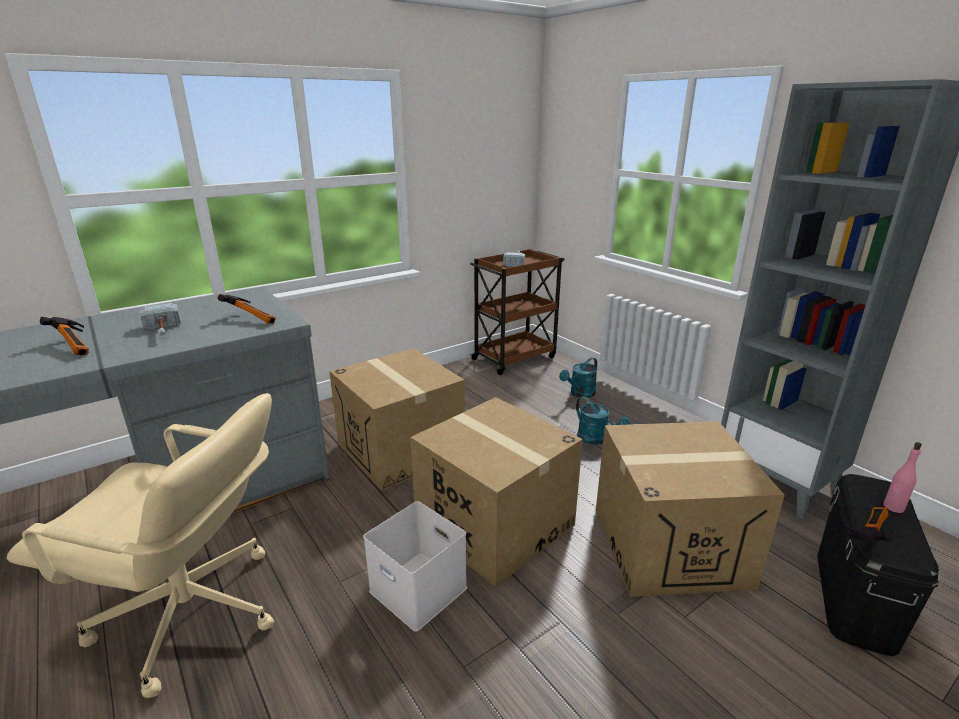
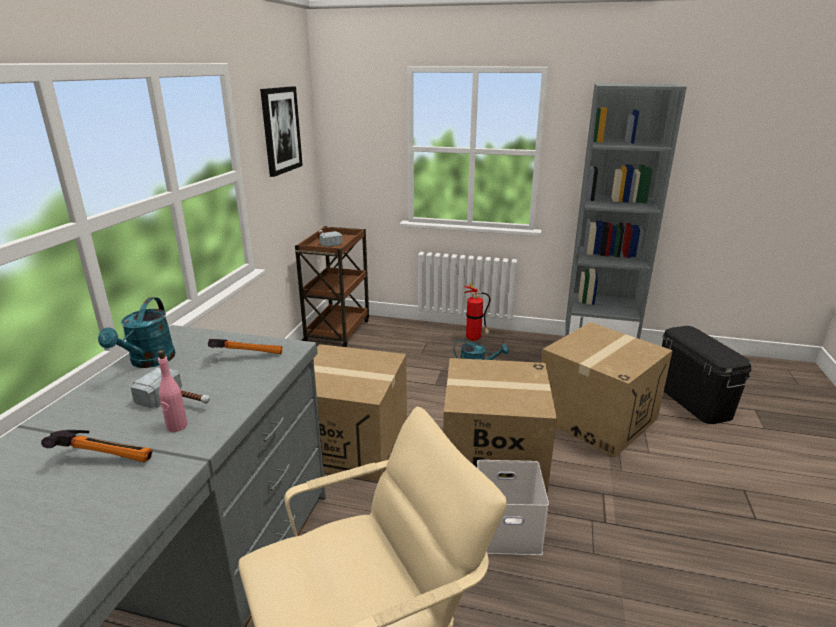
camera: 40 degrees left, 0 degrees up
turquoise watering can [559,357,597,398] -> turquoise watering can moved to [98,297,176,368]
hammer [844,507,893,542] -> none
pink bottle [884,442,922,513] -> pink bottle moved to [158,350,188,432]
none -> picture [260,86,303,177]
none -> fire extinguisher [464,283,490,341]

